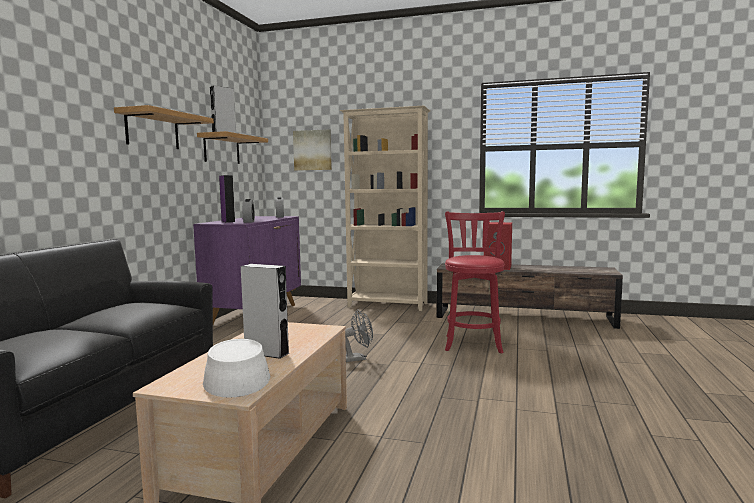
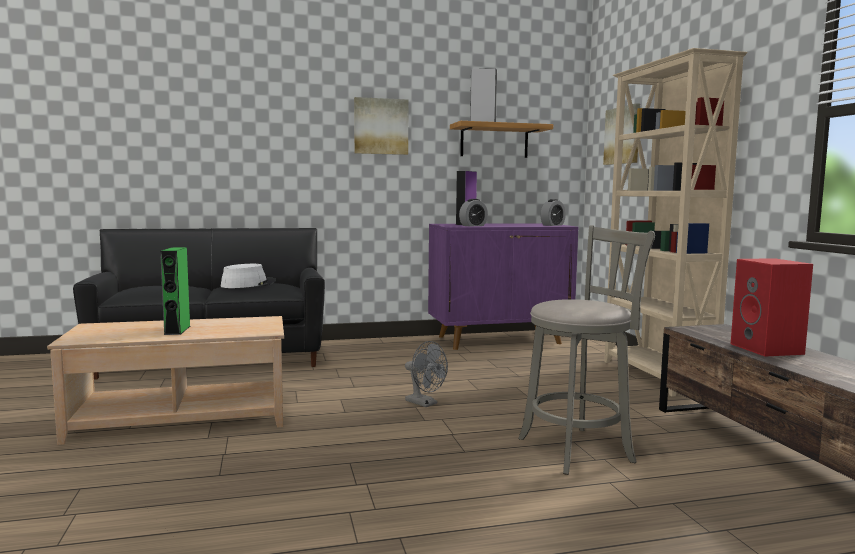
camera: 60 degrees right, 0 degrees up
shelf [114,105,214,149] -> picture [354,97,409,155]
white hat [203,339,270,397] -> white hat moved to [221,264,276,288]
grey speaker [241,264,289,359] -> green speaker [160,247,190,335]
red stool [445,211,505,354] -> grey stool [518,225,655,475]

